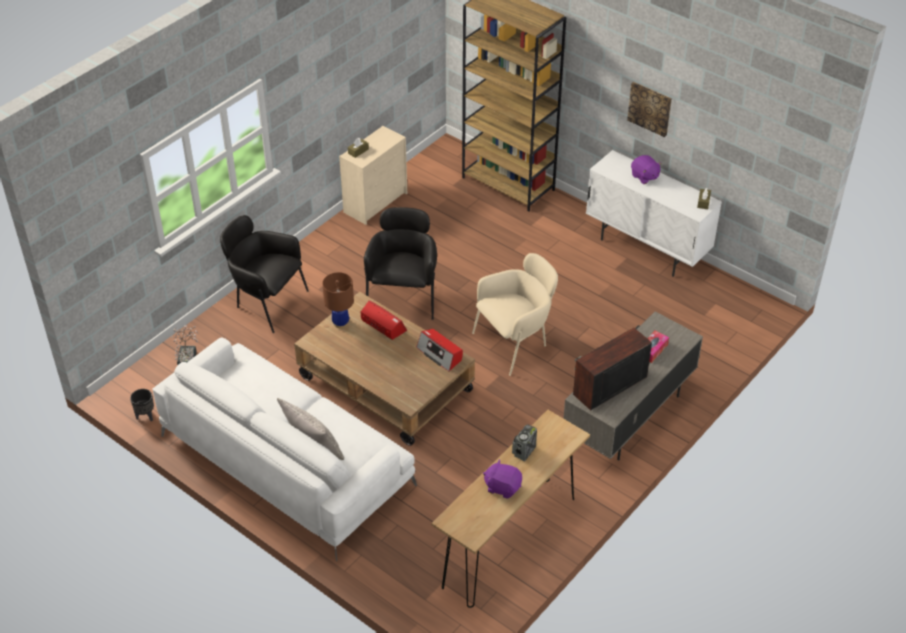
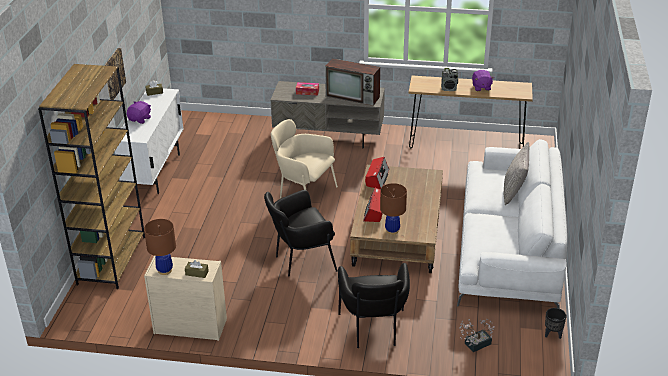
camera: 120 degrees left, 10 degrees down
none -> brown table lamp [144,219,176,275]

